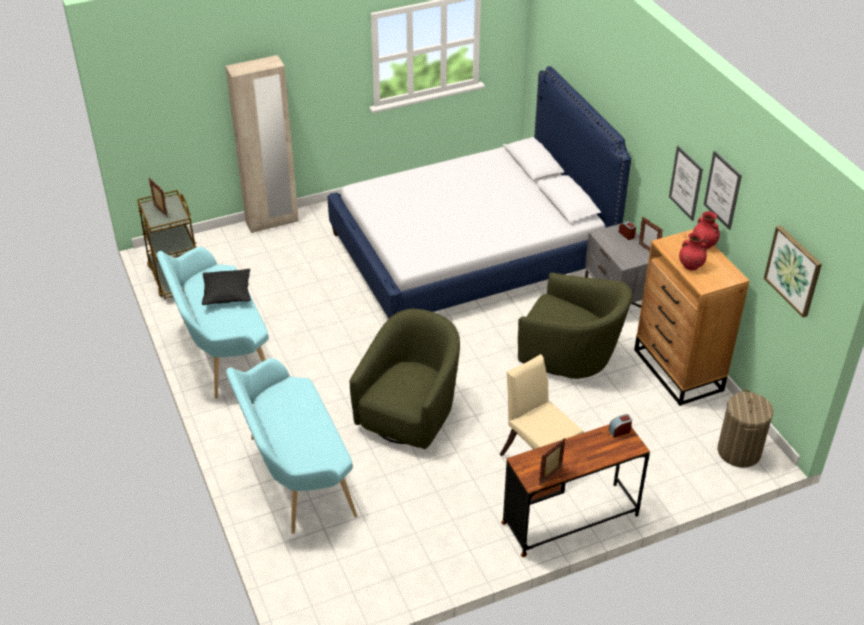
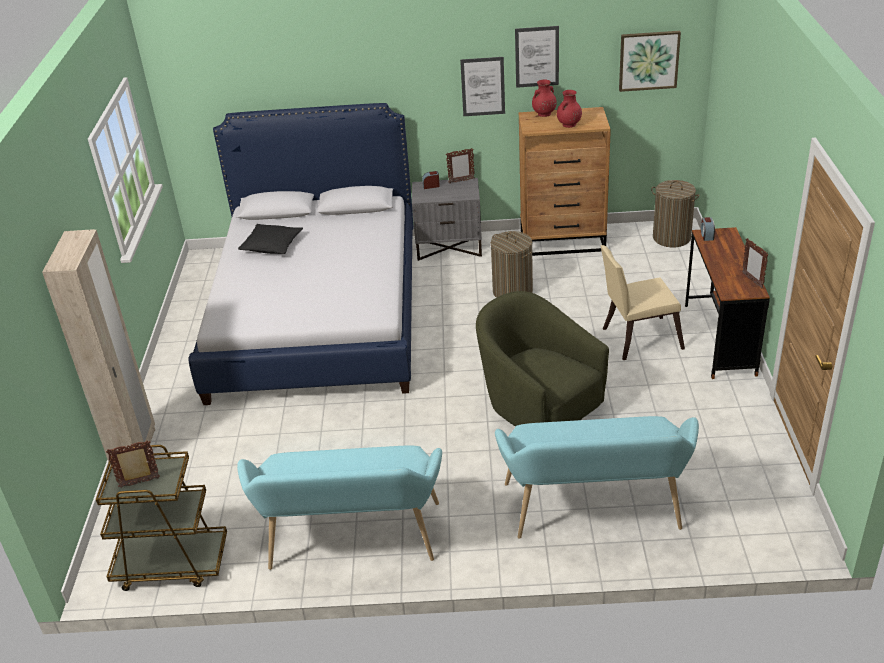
camera: 65 degrees left, 5 degrees down
black pillow [202,269,251,305] -> black pillow moved to [238,224,303,254]
green armchair [518,272,632,379] -> laundry basket [491,231,533,298]

